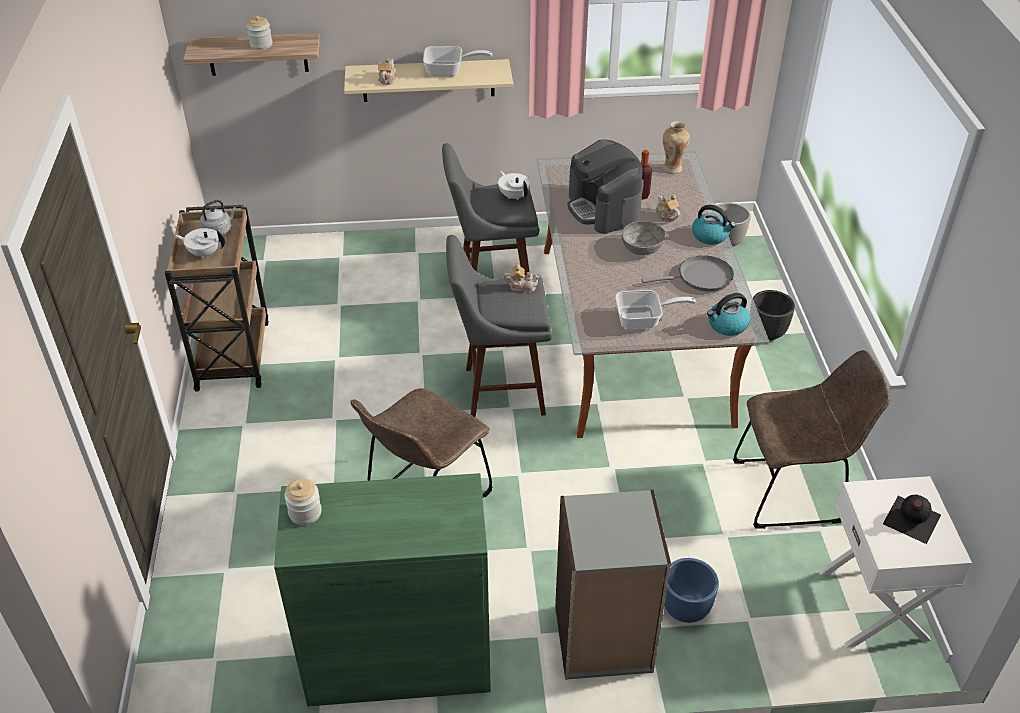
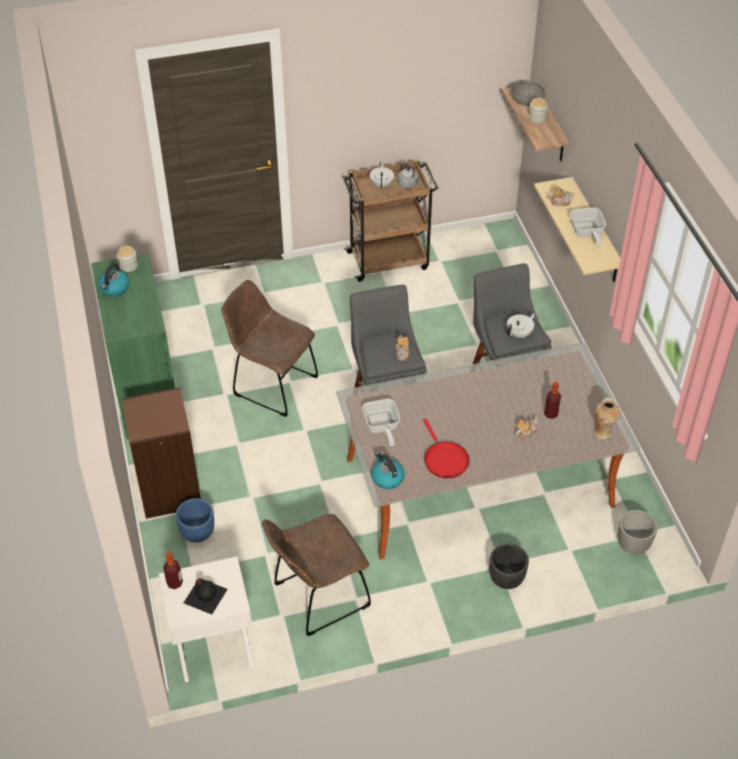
camera: 80 degrees right, 5 degrees up
grey bookcase [555,490,671,680] -> brown bookcase [122,387,201,519]
coffee machine [567,140,643,234] -> none
grey bowl [622,221,665,255] -> grey bowl moved to [511,82,545,106]
grey frying pan [641,255,734,292] -> red frying pan [424,419,470,478]
kettle [692,205,736,245] -> kettle moved to [98,263,129,296]
brown chair [733,350,890,529] -> brown chair turned 75 degrees clockwise [262,514,371,636]
none -> bottle [163,552,183,589]

